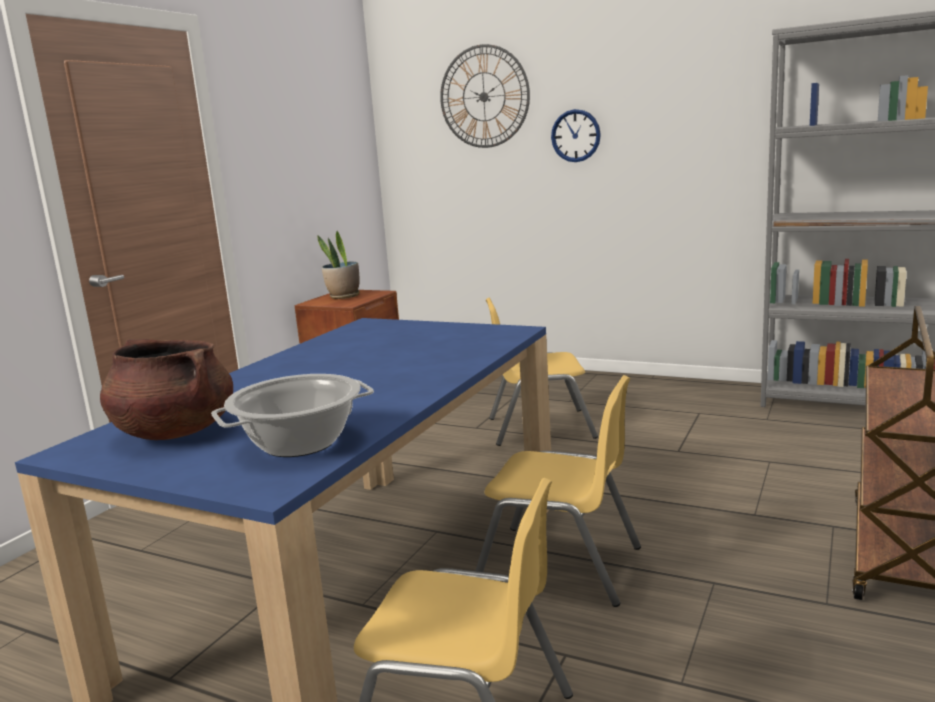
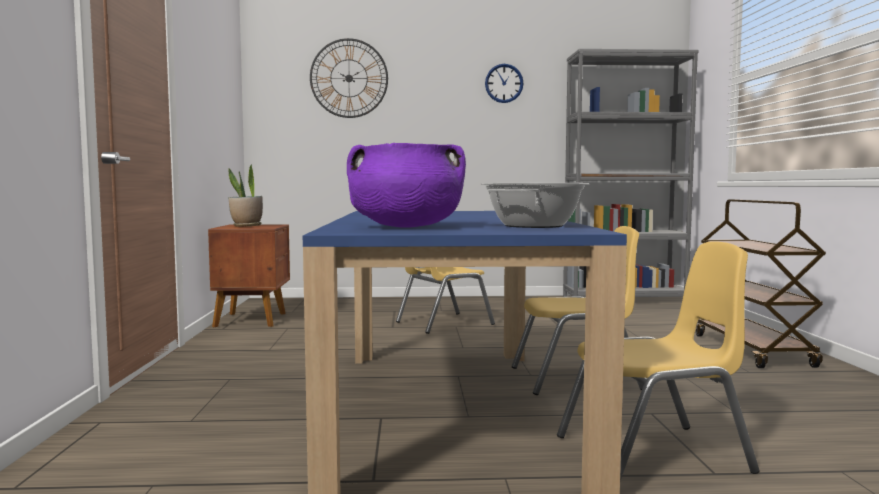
camera: 30 degrees left, 10 degrees down
brown cooking pot [100,339,233,440] -> purple cooking pot [347,143,466,228]
wall clock [551,109,601,162] -> wall clock moved to [485,64,524,103]

